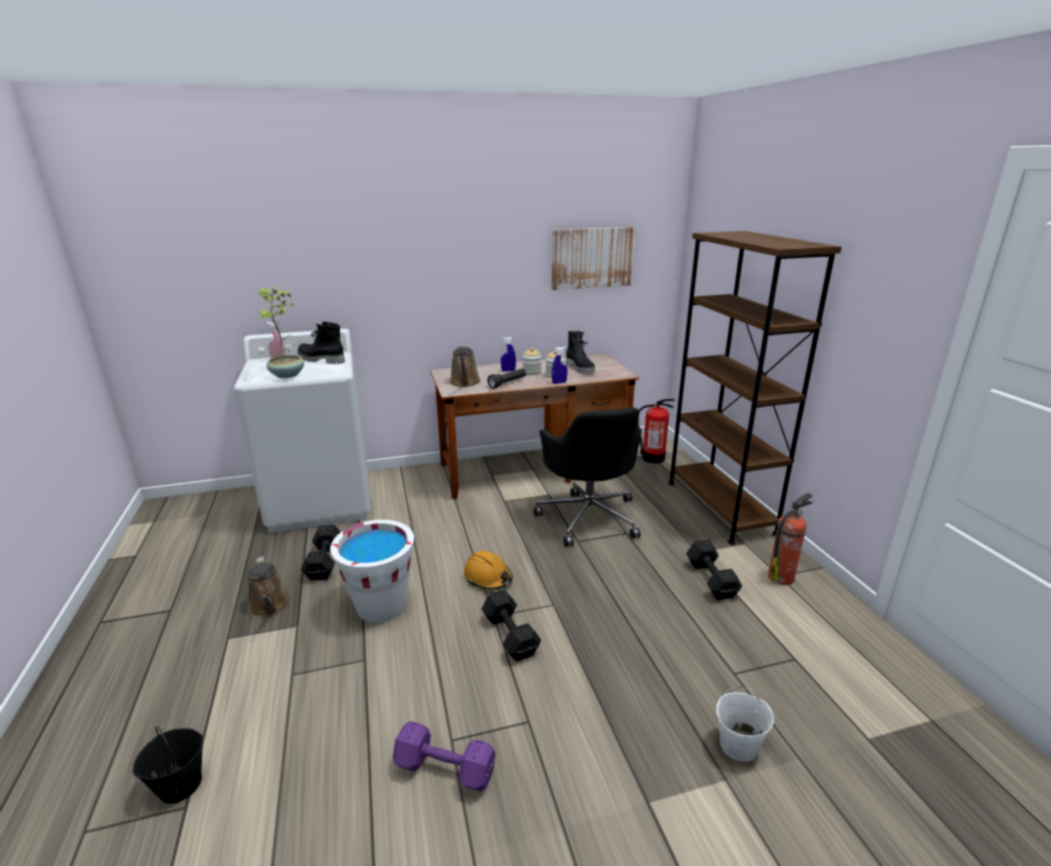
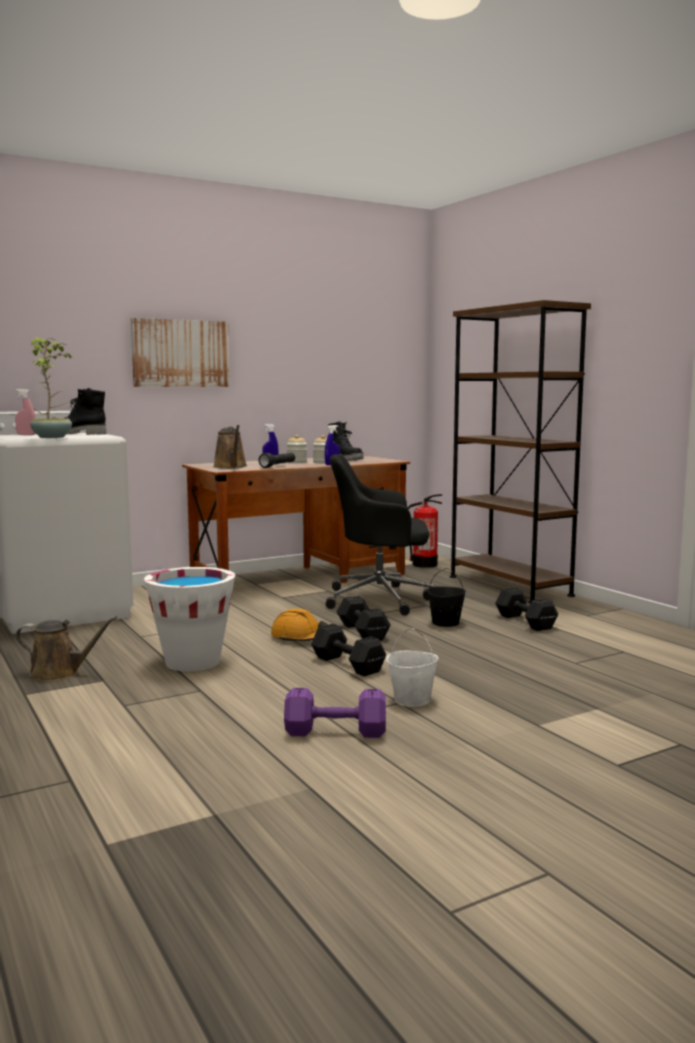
camera: 15 degrees left, 15 degrees down
black bucket [133,727,203,804] -> black bucket moved to [427,568,466,627]
brown watering can [248,556,291,617] -> brown watering can turned 45 degrees counterclockwise [16,616,117,681]
black dumbbell [301,525,341,581] -> black dumbbell moved to [337,596,391,641]
black office chair [534,407,642,547] -> black office chair turned 120 degrees clockwise [326,454,433,616]
picture [552,227,636,290] -> picture moved to [131,318,230,387]
white bucket [717,687,774,762] -> white bucket moved to [386,628,439,707]
fire extinguisher [768,493,813,585] -> none

